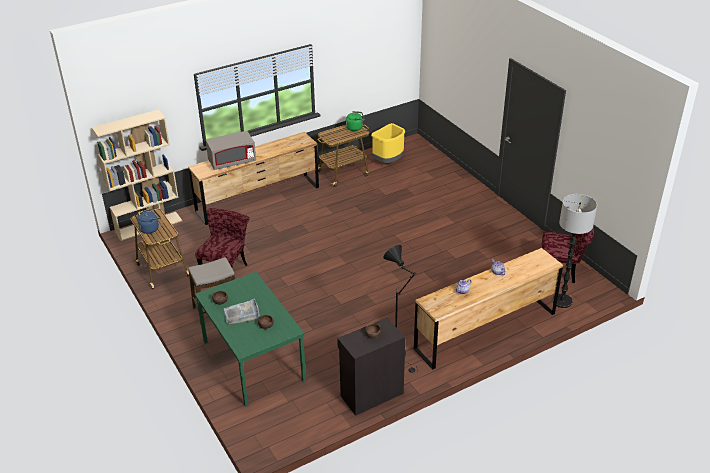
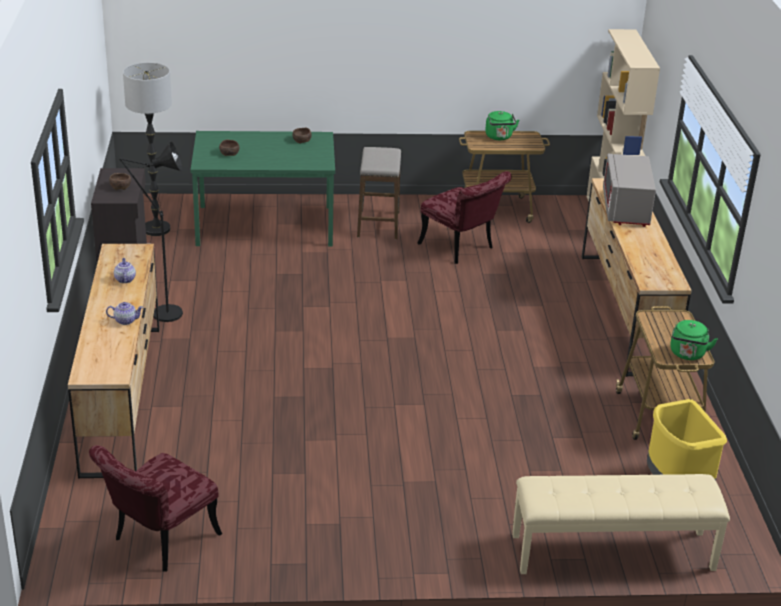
camera: 115 degrees right, 5 degrees down
blue kettle [137,209,161,234] -> green kettle [485,111,519,140]
grey tray [224,298,260,325] -> none
floor lamp [552,194,597,308] -> floor lamp moved to [123,62,172,236]
none -> beige bench [512,474,730,574]

